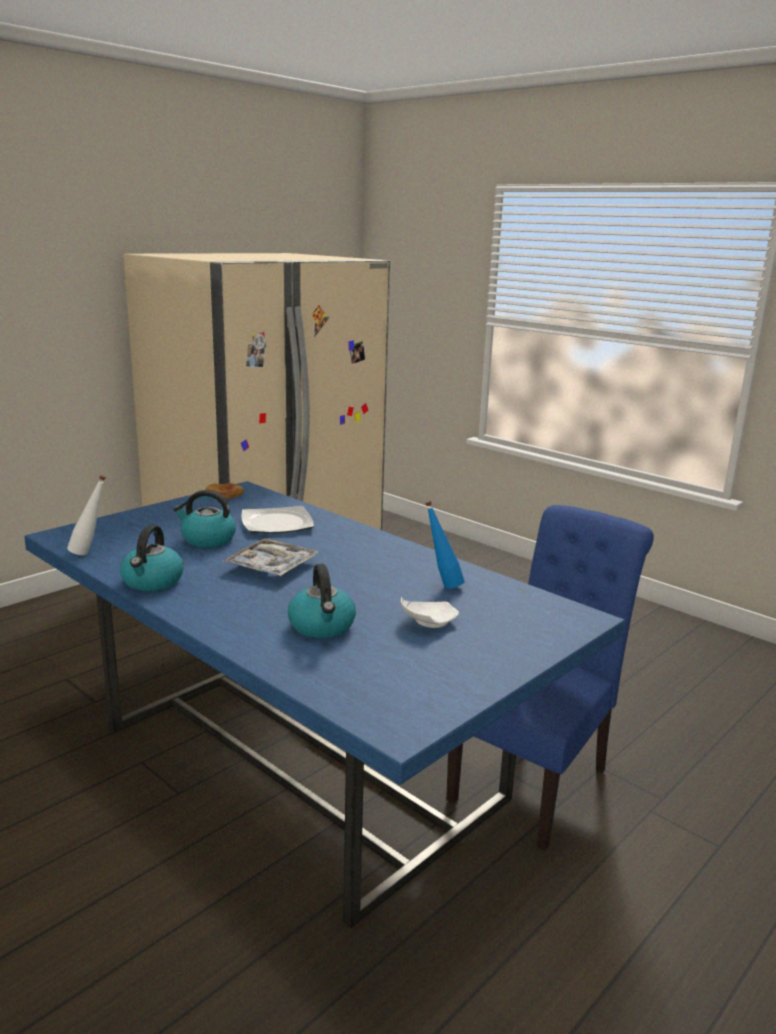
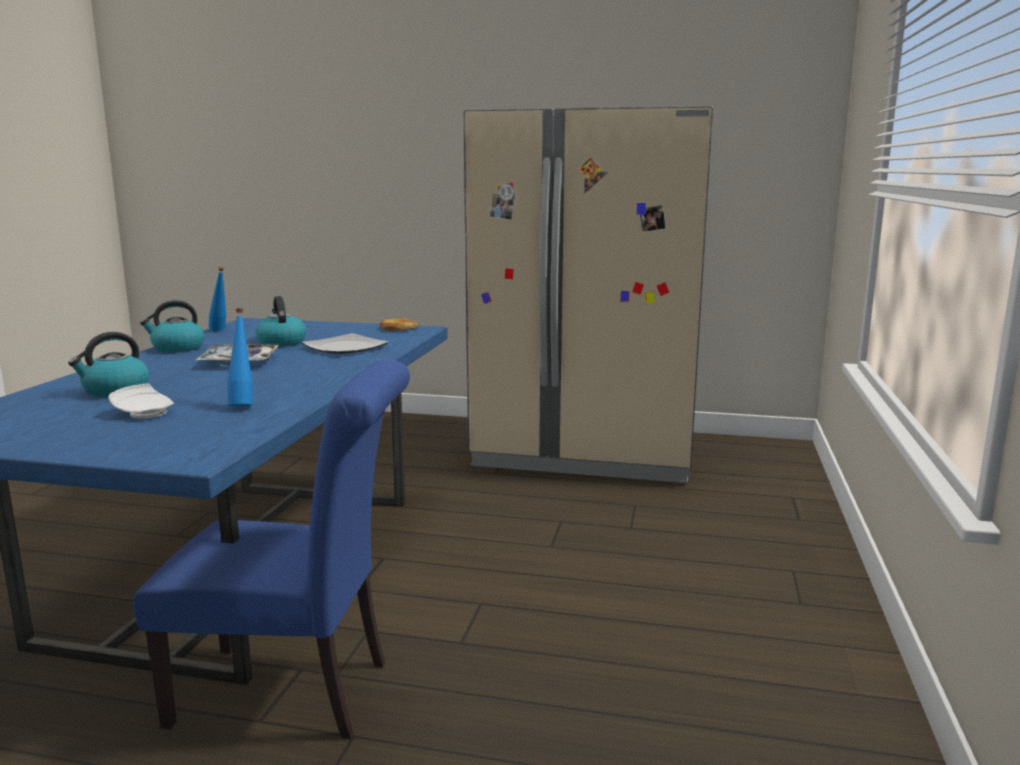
camera: 60 degrees right, 5 degrees down
white bottle [67,475,106,555] -> blue bottle [209,267,226,331]

